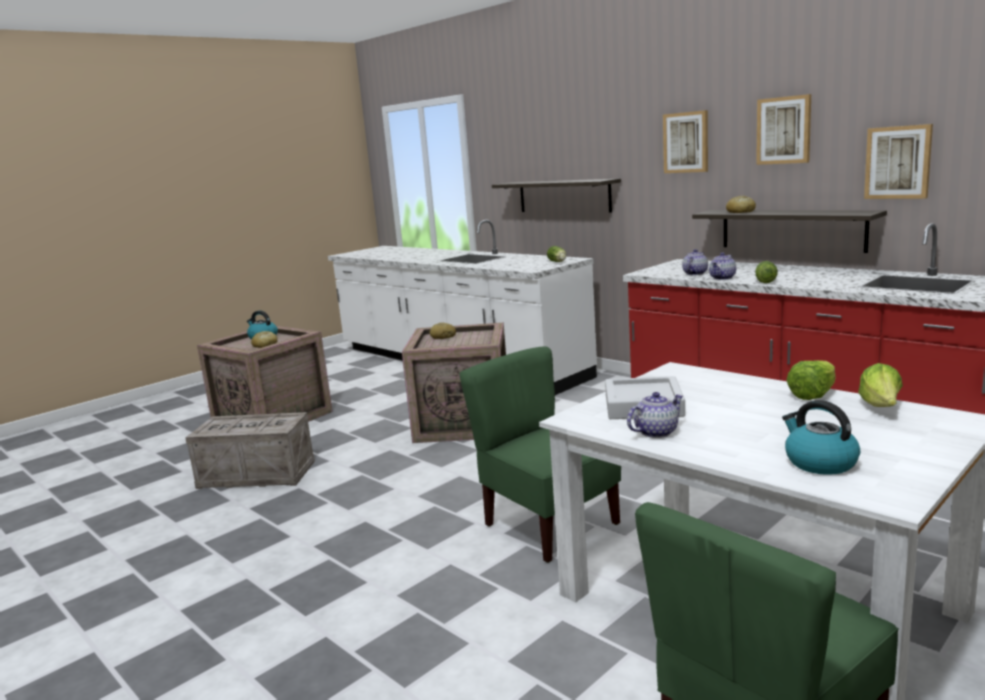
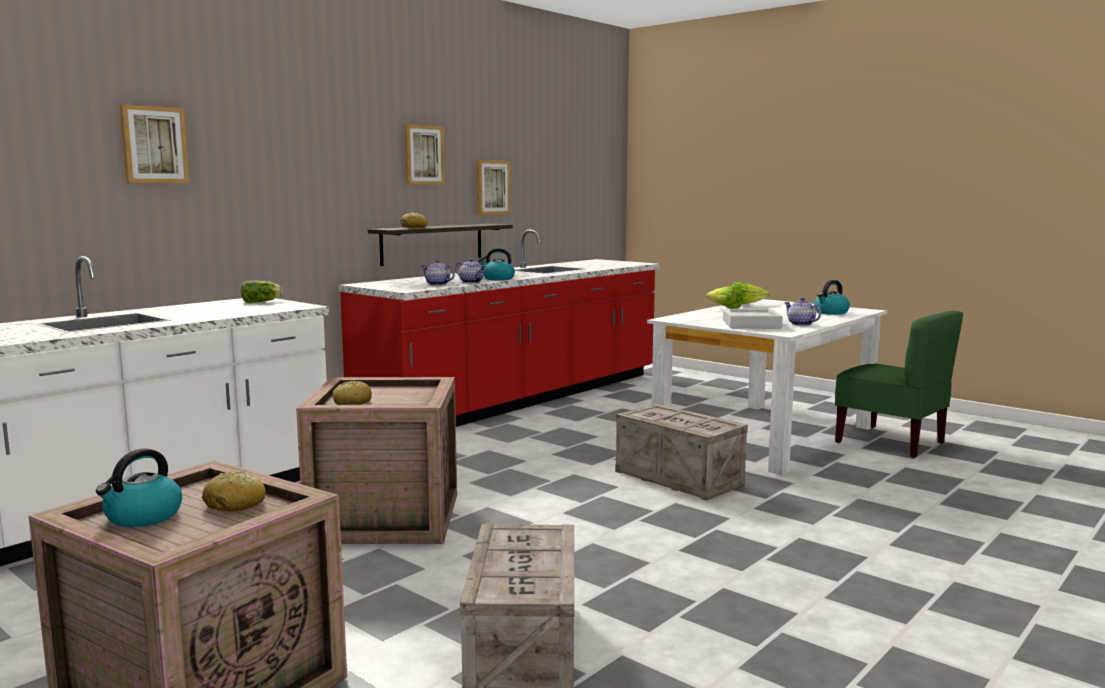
camera: 95 degrees left, 5 degrees down
green chair [459,346,621,563] -> crate [615,404,748,501]
shelf [492,179,621,213] -> none
picture [663,110,708,173] -> picture moved to [120,104,189,183]
lettuce [755,261,778,283] -> kettle [479,248,515,280]

